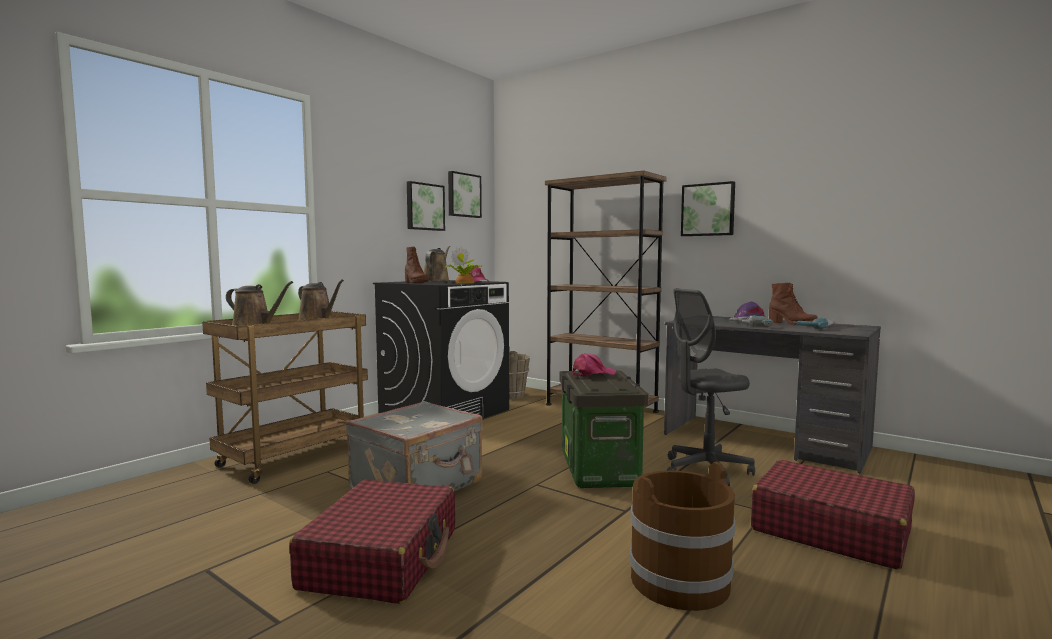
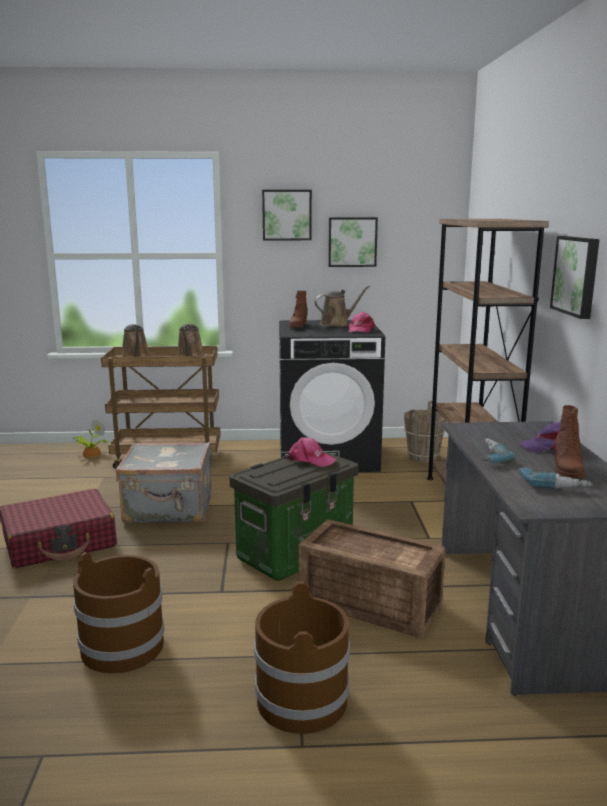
camera: 50 degrees right, 10 degrees up
potted plant [445,247,482,283] -> potted plant moved to [72,420,107,457]
picture [448,171,482,218] -> picture moved to [262,190,312,240]
grey office chair [667,288,755,487] -> crate [298,520,446,638]
red suitcase [751,460,915,570] -> brown bucket [254,581,350,734]

